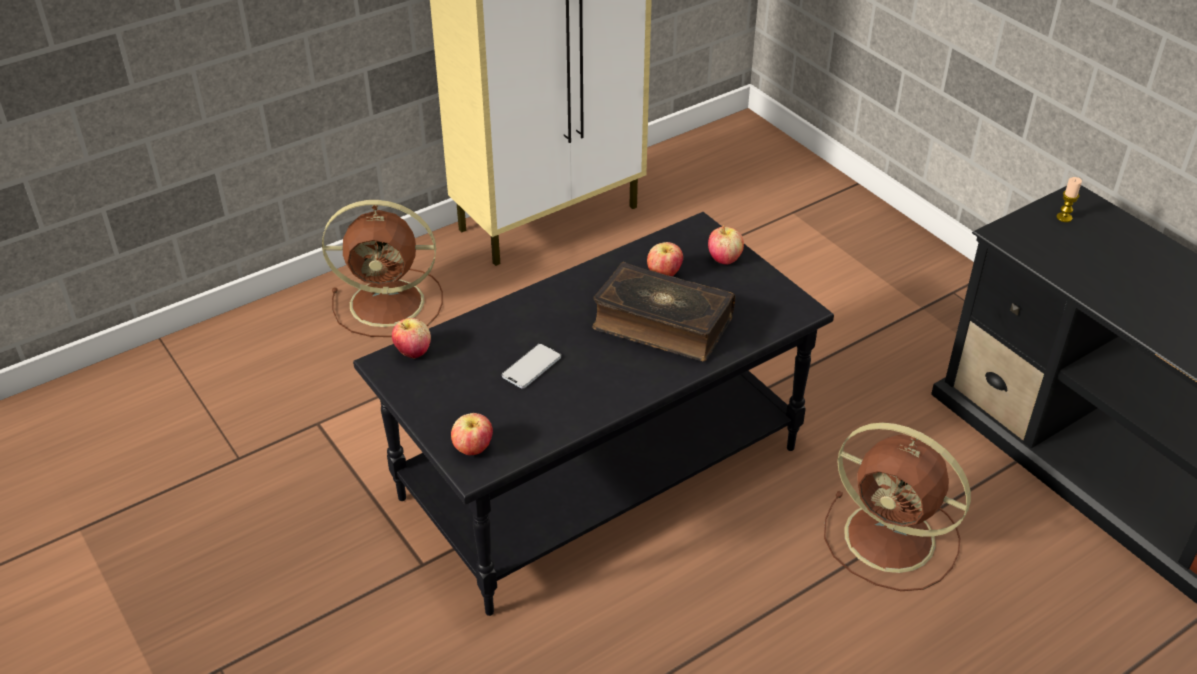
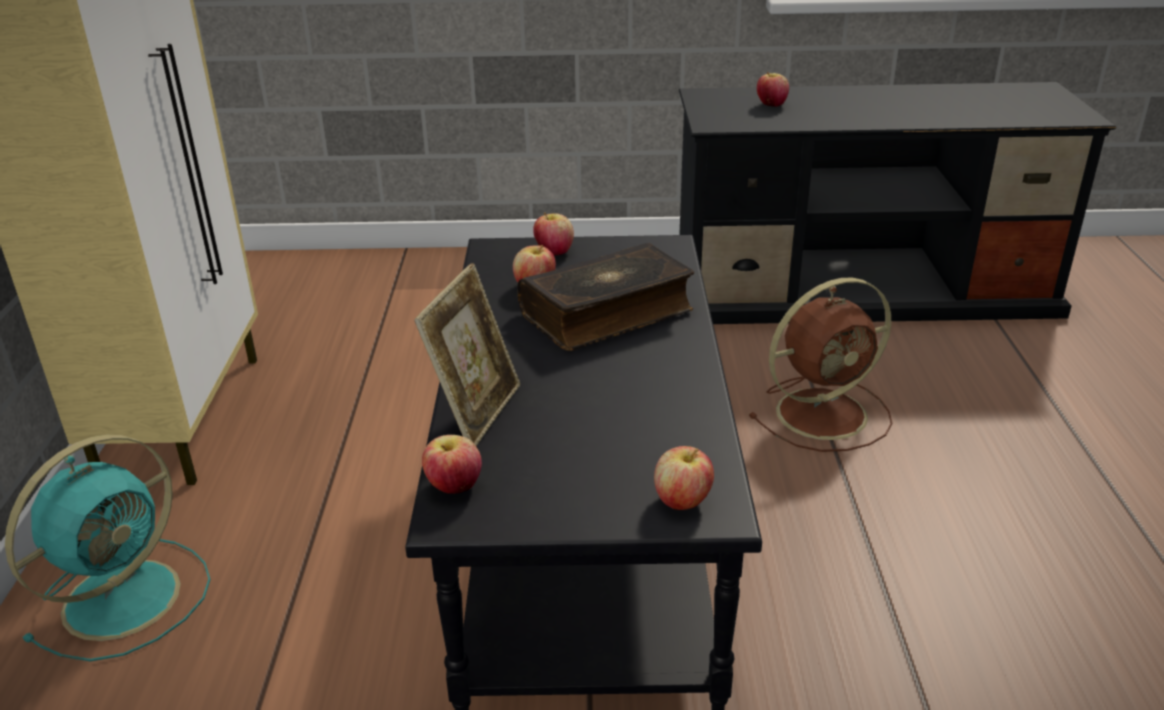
camera: 55 degrees left, 10 degrees down
brown fan [322,200,443,337] -> turquoise fan [5,435,211,662]
phone [502,343,561,389] -> none
candle [1056,177,1082,222] -> none
none -> picture frame [414,263,520,446]
none -> apple [757,72,789,107]

